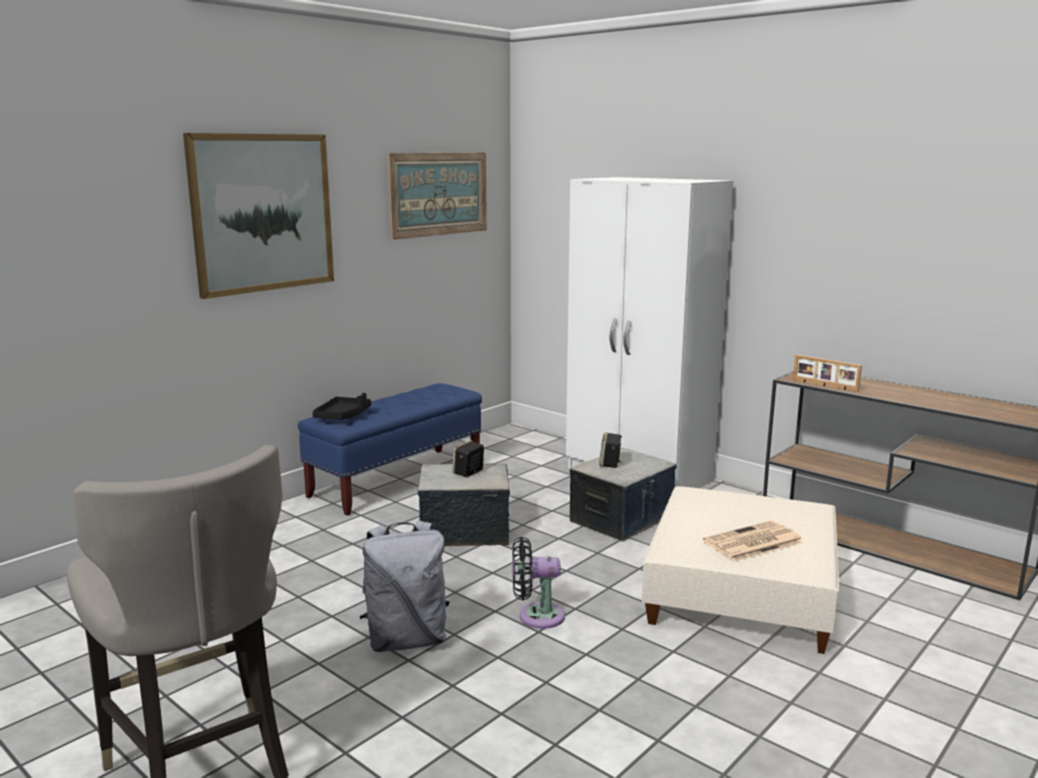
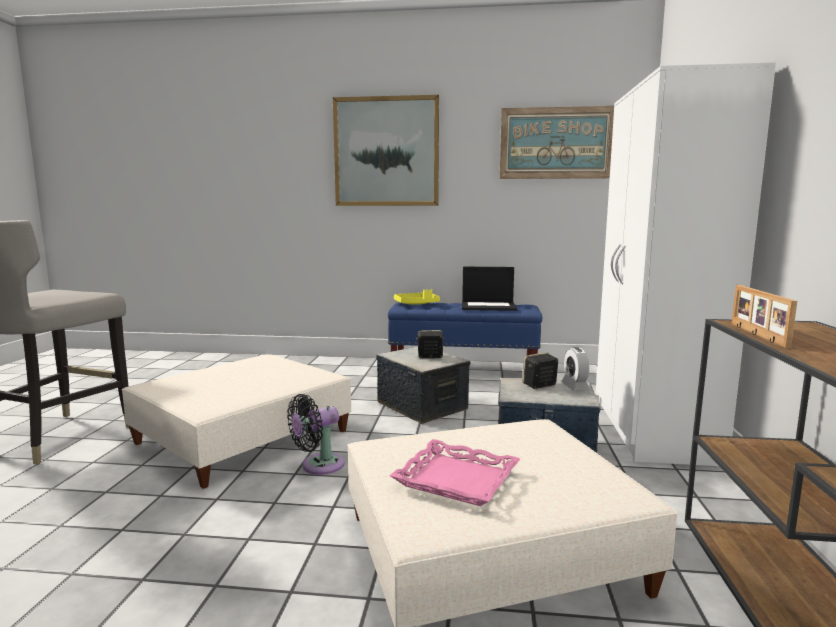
camera: 55 degrees right, 5 degrees down
black tray [312,393,371,420] -> yellow tray [394,289,440,305]
grey backpack [360,520,450,652] -> beige ottoman [122,354,351,489]
black fan [512,537,565,629] -> black fan turned 90 degrees counterclockwise [287,394,344,475]
newspaper [703,521,803,561] -> pink tray [389,439,520,506]
none -> laptop [462,267,517,311]
none -> alarm clock [561,347,590,390]

